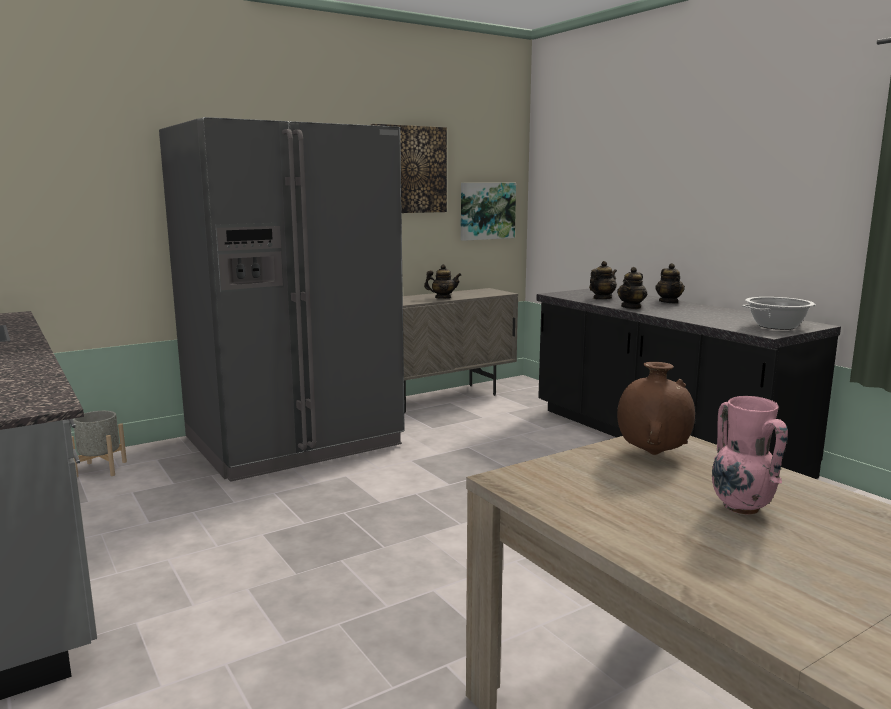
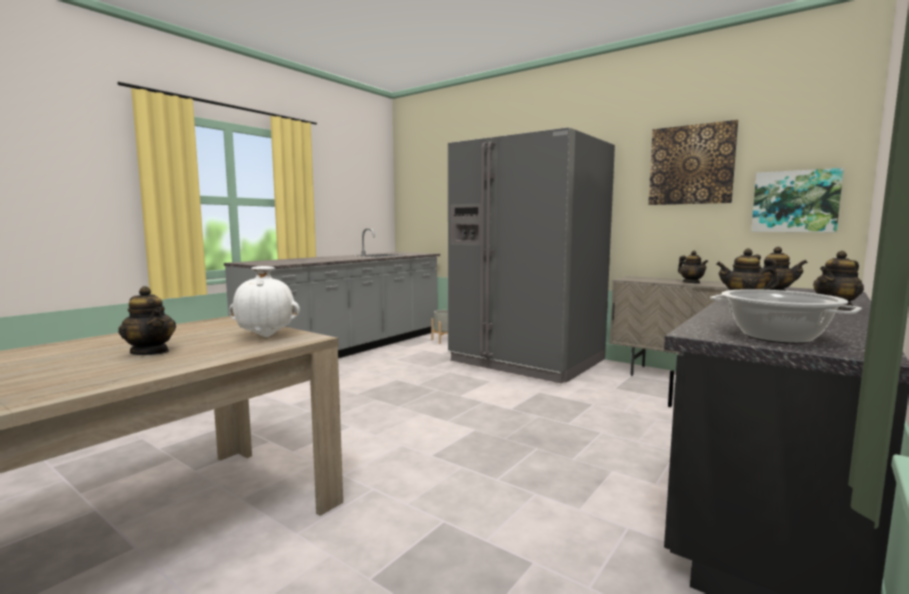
camera: 70 degrees right, 5 degrees down
brown vase [617,362,695,455] -> white vase [229,266,300,337]
pink vase [712,396,788,515] -> teapot [118,286,176,355]

